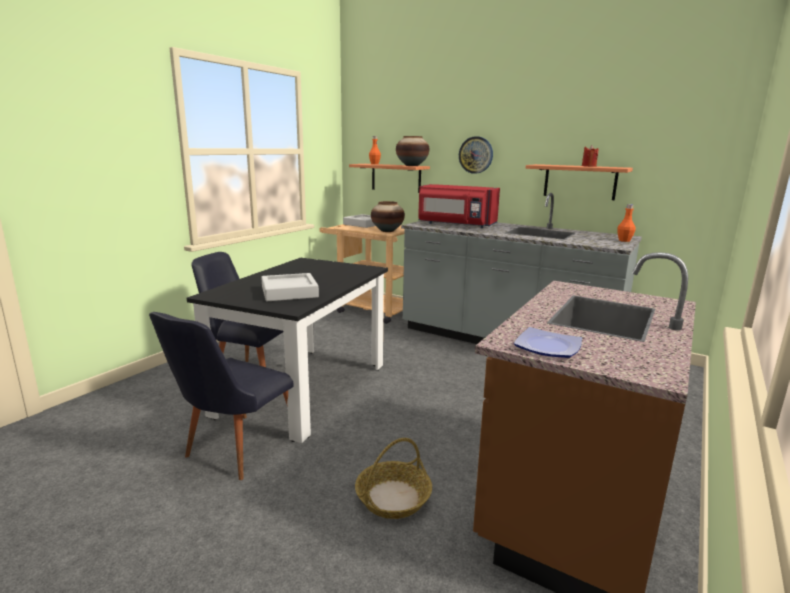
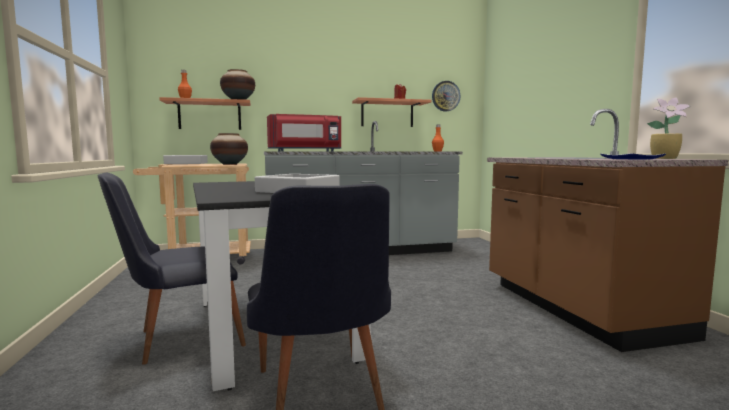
camera: 45 degrees left, 10 degrees down
basket [355,438,432,519] -> none
wall clock [459,136,493,174] -> wall clock moved to [432,81,461,111]
none -> potted plant [647,98,691,159]

